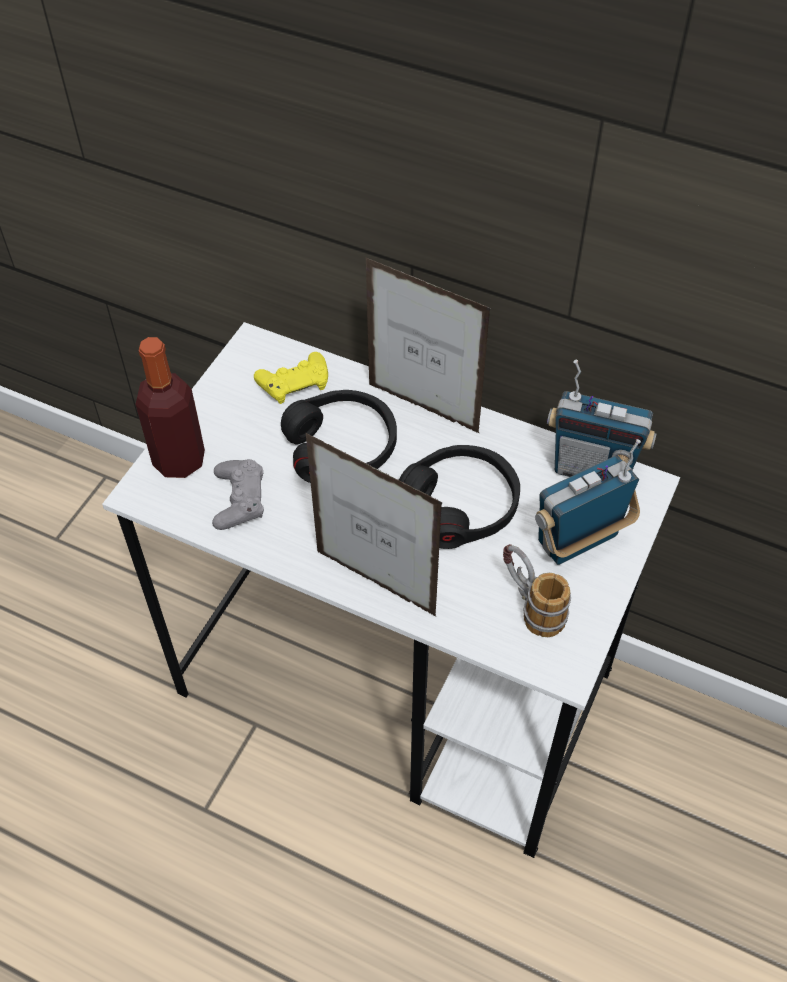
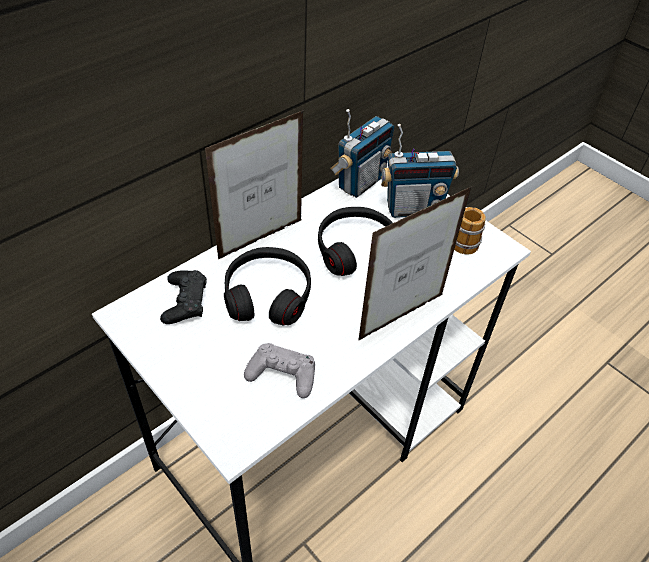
camera: 70 degrees left, 5 degrees down
bottle [135,337,205,478] -> none
yellow game controller [254,352,328,404] -> black game controller [160,270,207,324]
radio [535,439,641,565] -> radio turned 90 degrees counterclockwise [381,124,459,218]

